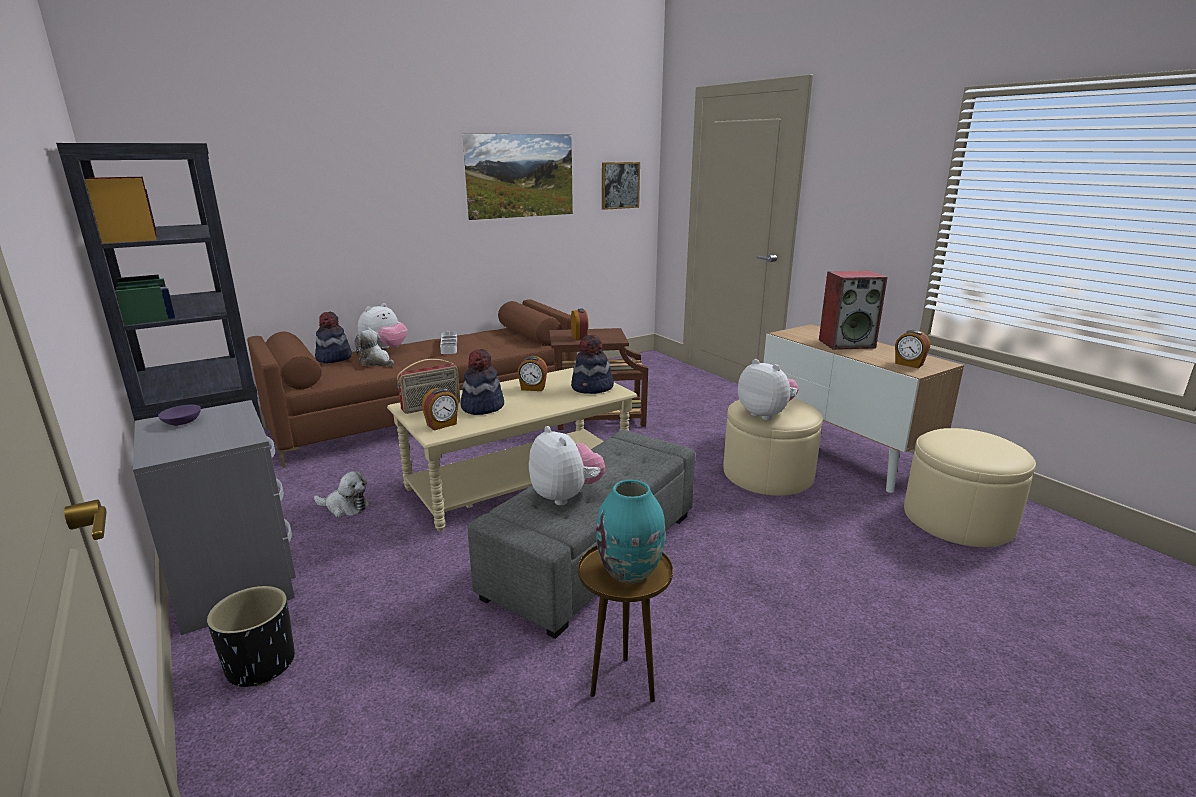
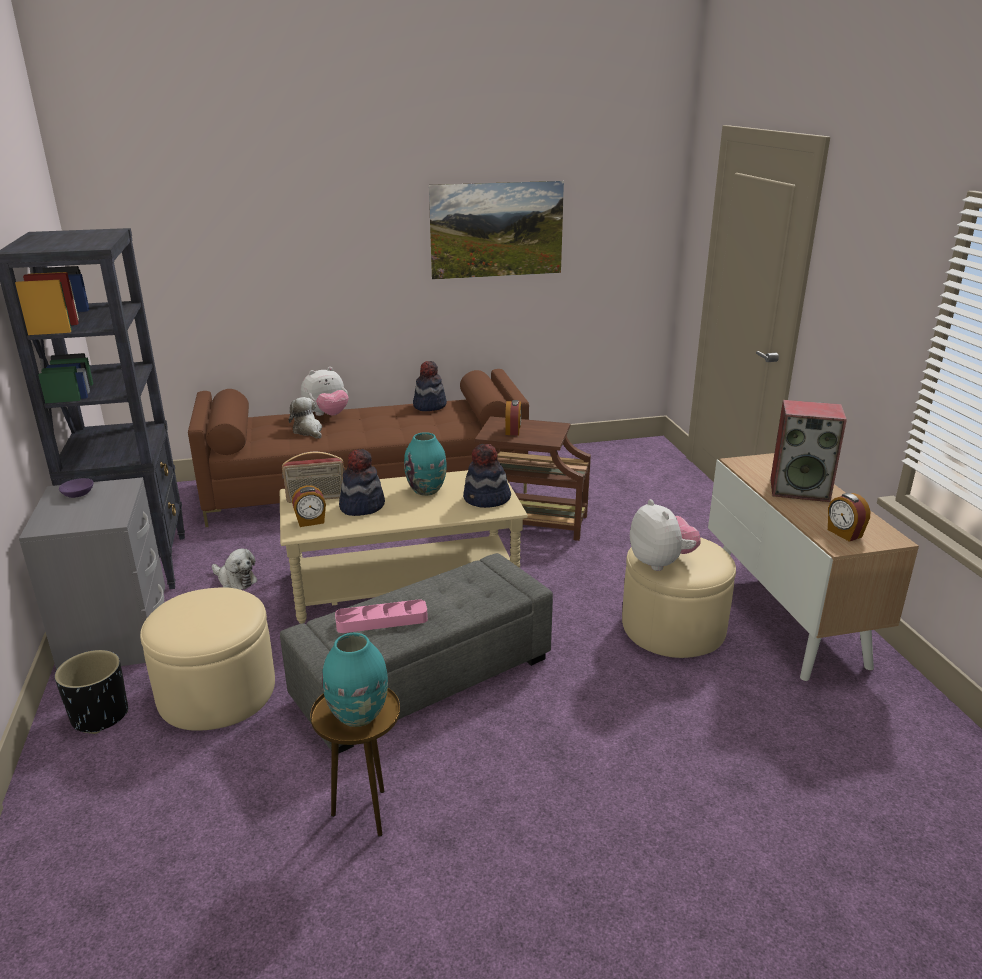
camera: 20 degrees right, 5 degrees up
hat [315,312,352,363] -> hat moved to [413,361,447,411]
grey tray [440,332,457,354] -> none
alarm clock [517,356,548,391] -> turquoise vase [404,432,447,496]
plush toy [529,426,605,506] -> pink tray [335,599,428,633]
picture [602,162,640,210] -> none
beige ottoman [904,428,1036,547] -> beige ottoman moved to [140,587,275,731]

